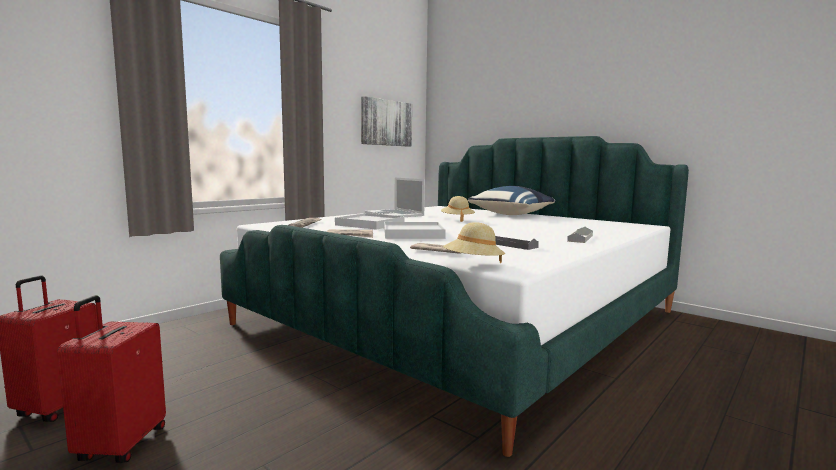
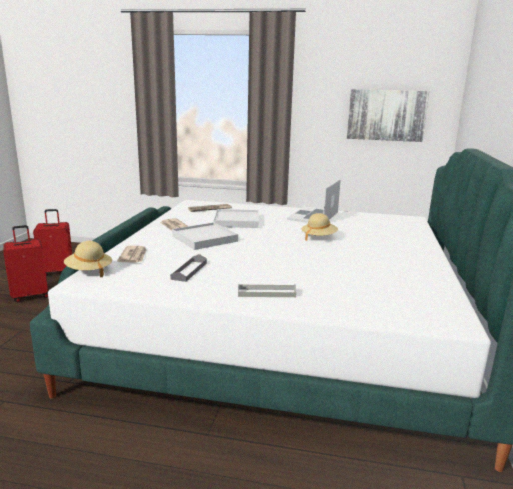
camera: 60 degrees right, 10 degrees up
blue pillow [468,186,555,215] -> none

